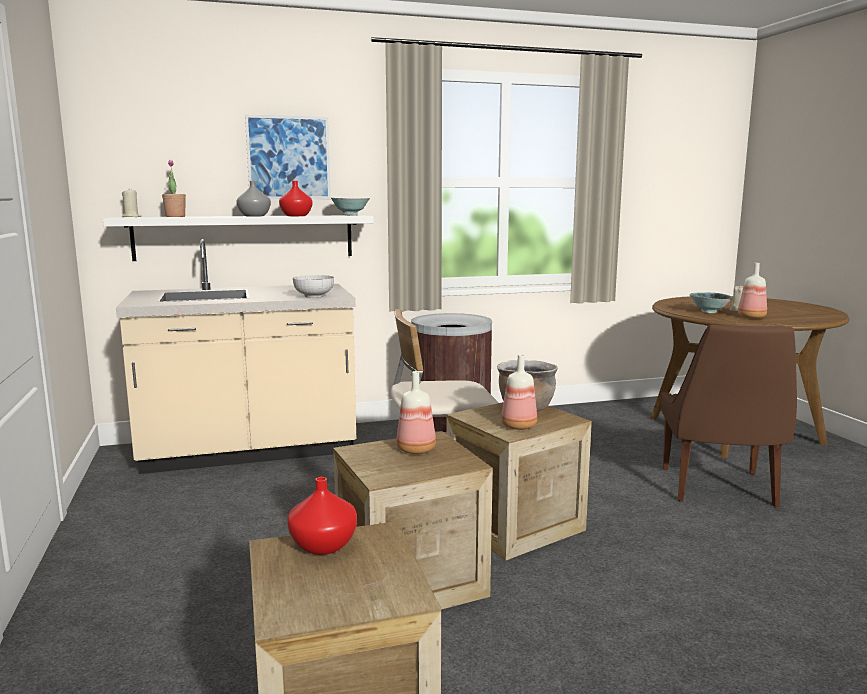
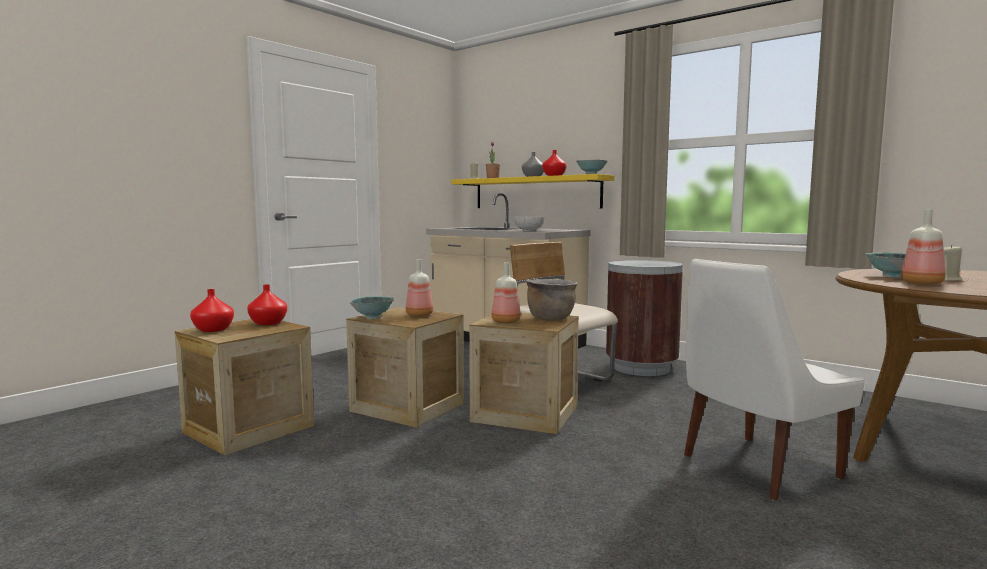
camera: 55 degrees right, 5 degrees down
white shelf [103,215,374,261] -> yellow shelf [451,174,614,208]
picture [245,114,331,199] -> none
brown chair [661,325,797,507] -> white chair [684,259,865,501]
none -> red vase [190,289,234,332]
none -> bowl [349,296,394,319]

